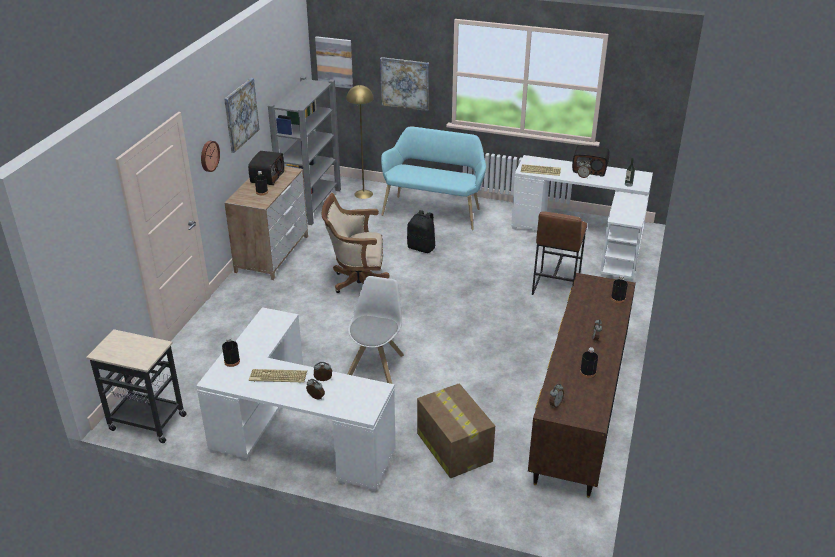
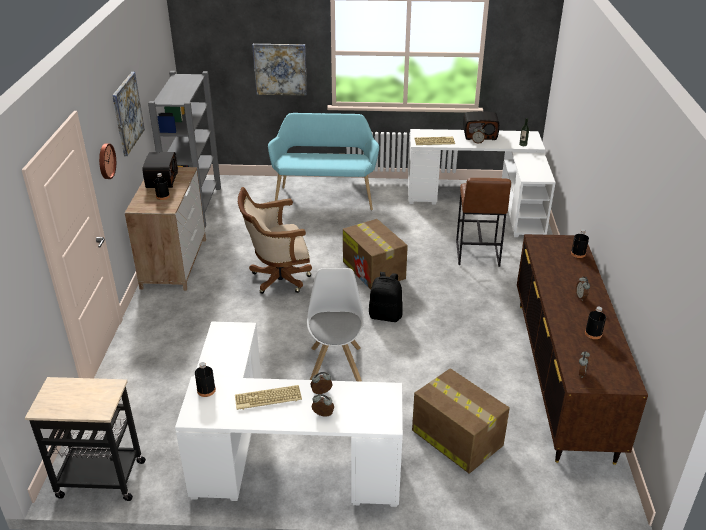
camera: 15 degrees left, 0 degrees up
picture [315,36,353,89] -> none
yellow floor lamp [346,85,374,199] -> none
black backpack [407,210,436,253] -> black backpack moved to [369,272,403,322]
none -> cardboard box [343,219,408,290]

